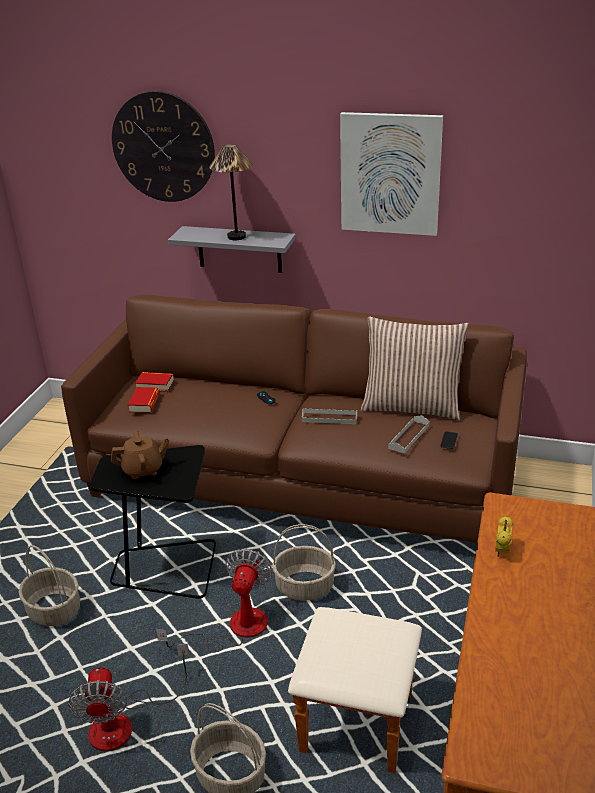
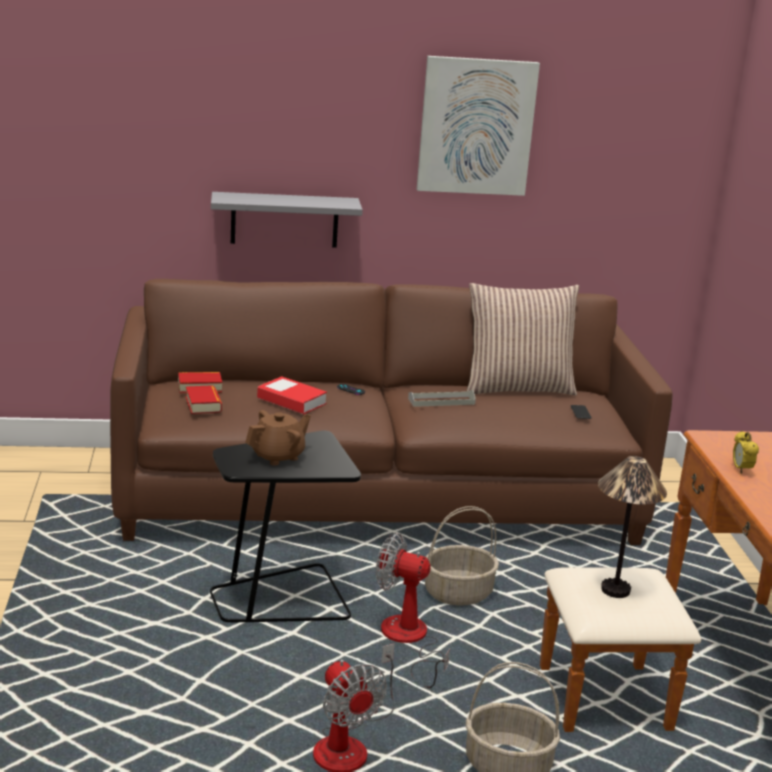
camera: 25 degrees left, 10 degrees down
basket [18,545,80,626] -> none
wall clock [112,91,215,202] -> none
fan [156,548,273,652] -> fan turned 60 degrees counterclockwise [376,533,450,688]
table lamp [209,144,253,240] -> table lamp moved to [598,456,667,598]
grey tray [388,415,430,454] -> none
none -> book [257,376,327,414]

